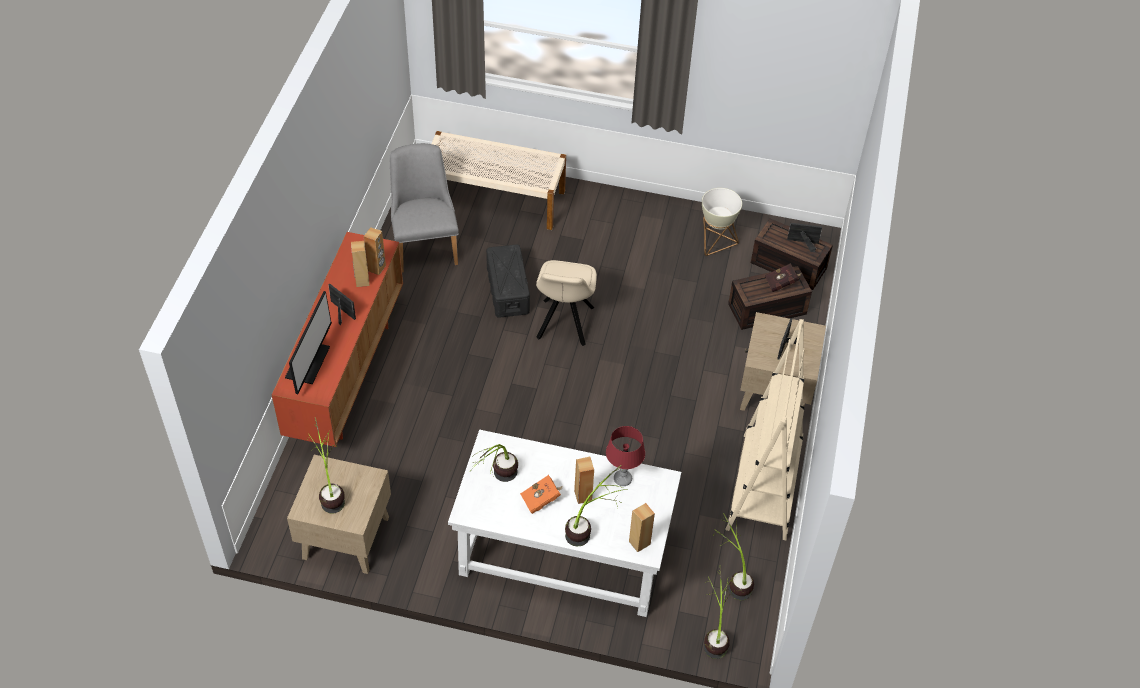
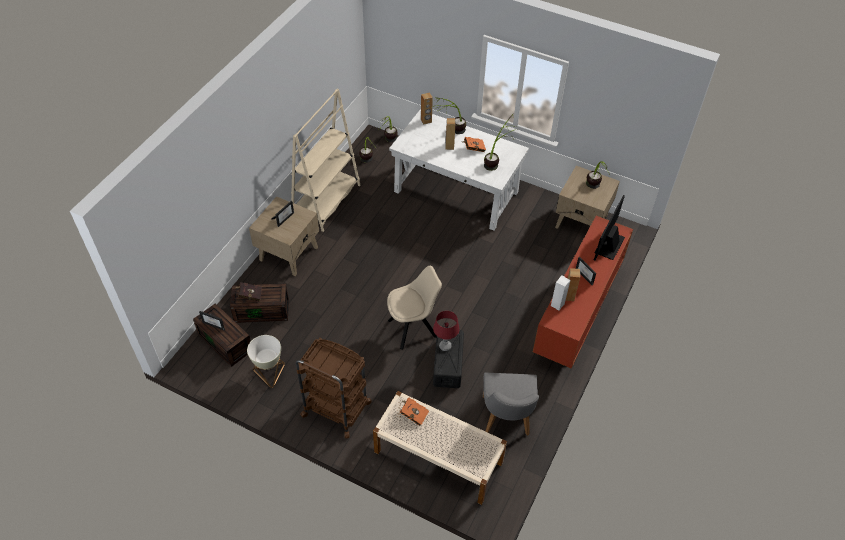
camera: 165 degrees left, 0 degrees up
brown speaker [364,227,386,275] -> white speaker [551,276,570,310]
beige chair [536,260,597,346] -> beige chair turned 45 degrees clockwise [387,266,442,350]
red table lamp [606,426,645,486] -> red table lamp moved to [433,311,460,351]
none -> brown cart [296,338,372,438]
none -> orange book [400,398,429,426]

